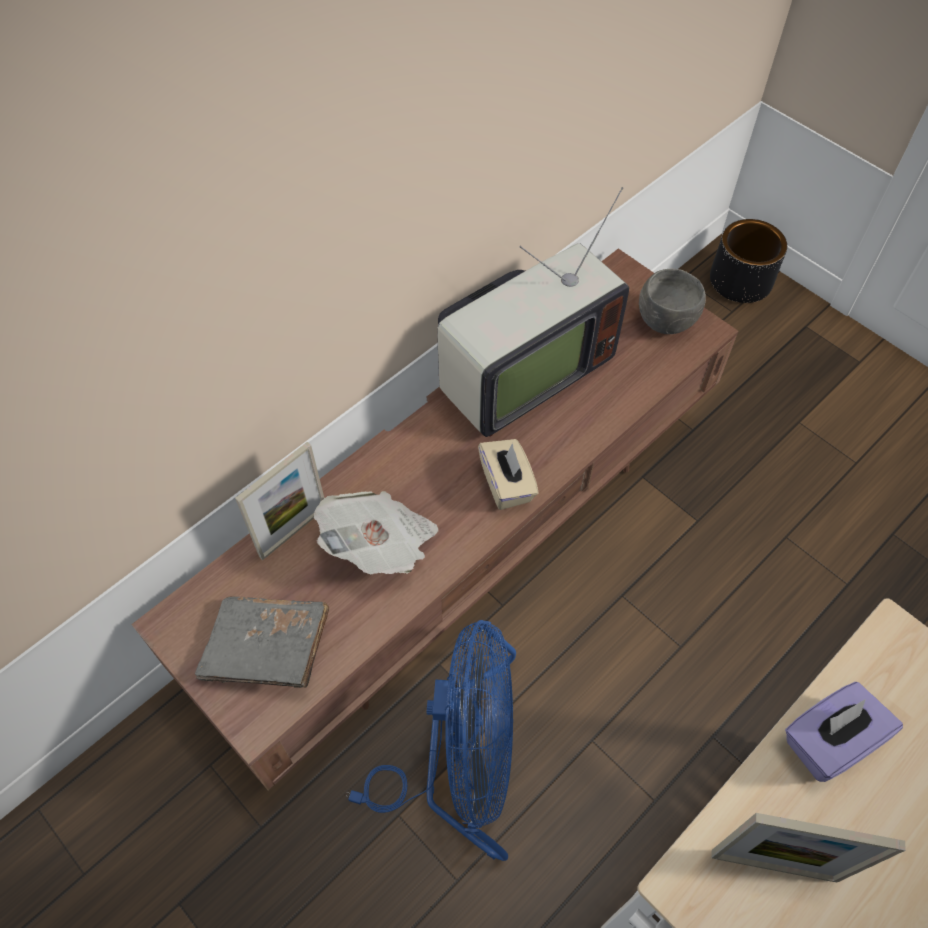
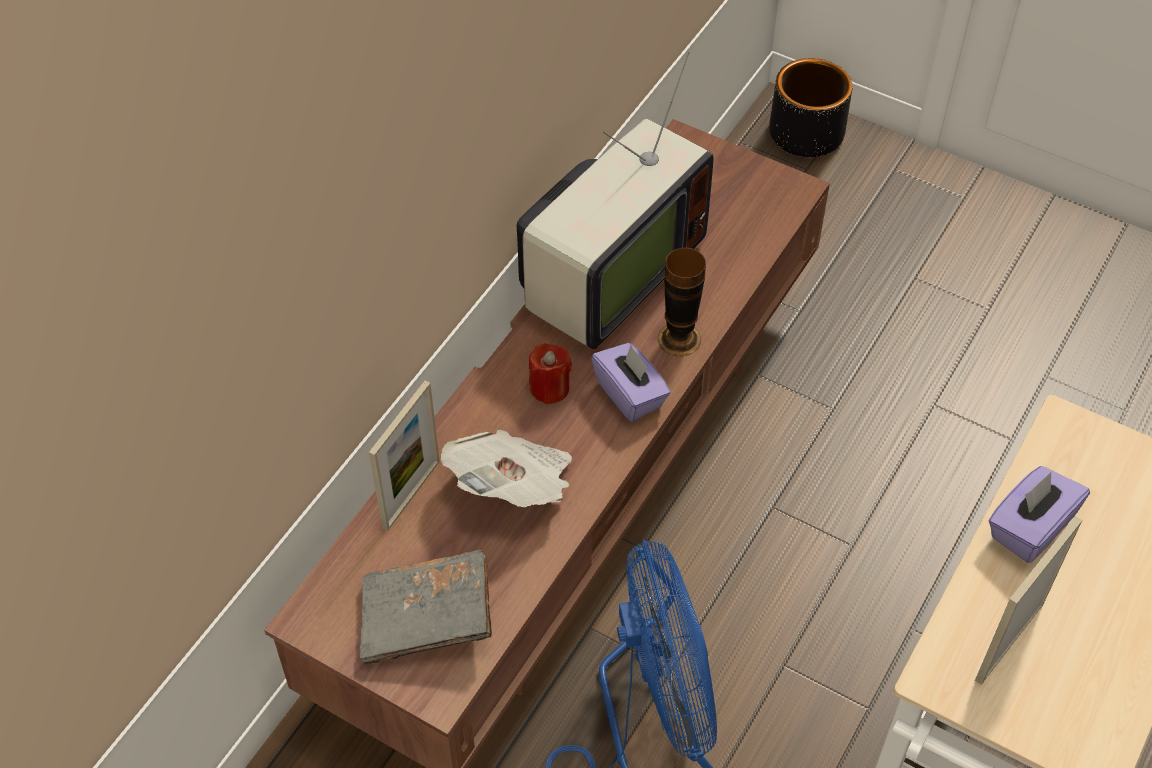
camera: 15 degrees left, 5 degrees down
beige tissue box [478,439,539,510] -> purple tissue box [591,343,671,422]
grey bowl [639,268,706,334] -> none
picture frame [711,813,906,882] -> picture frame turned 135 degrees clockwise [975,516,1082,685]
none -> red candle [529,343,572,404]
none -> vase [658,248,706,356]

